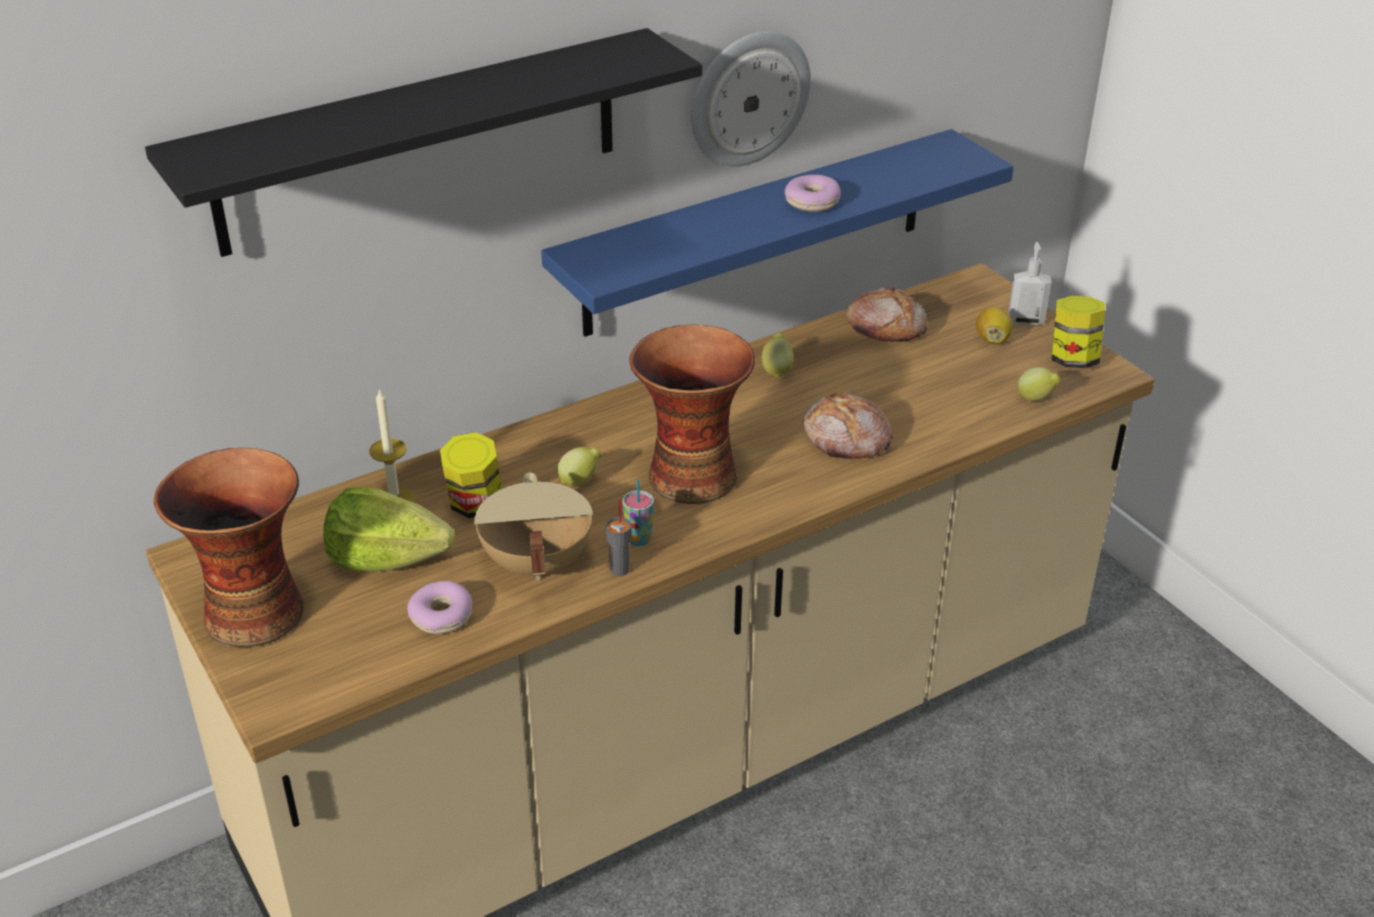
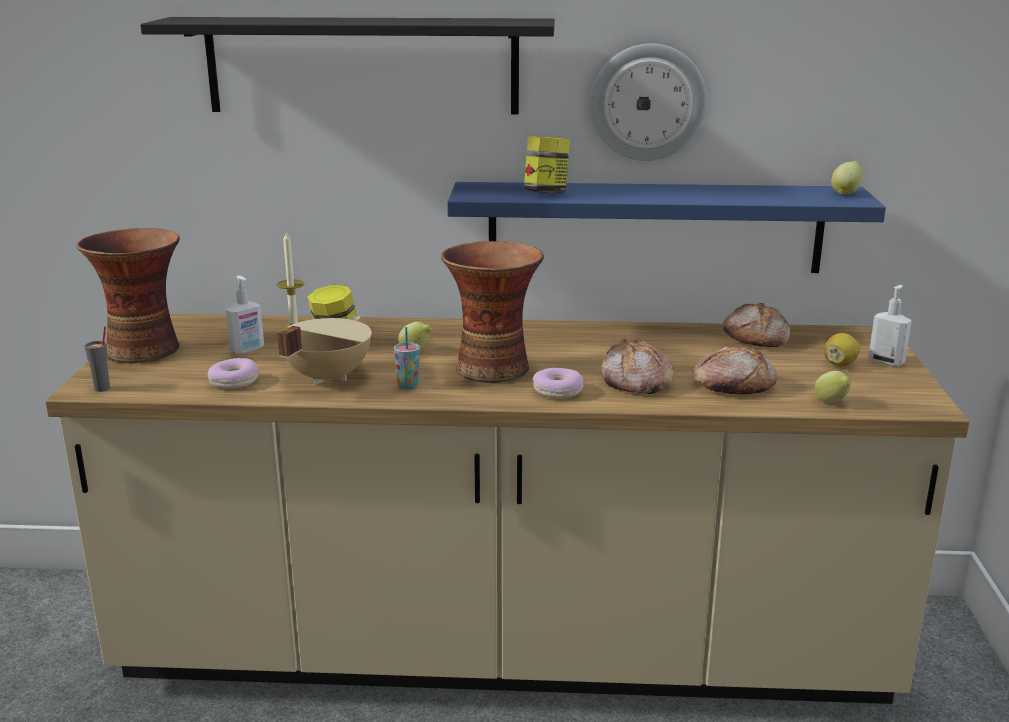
camera: 35 degrees right, 15 degrees down
lettuce [323,487,455,572] -> soap dispenser [226,276,264,354]
grey cup [605,500,631,576] -> grey cup moved to [84,327,110,392]
lemon [762,333,793,378] -> lemon moved to [831,161,862,194]
donut [785,175,841,212] -> donut moved to [533,368,584,399]
jar [1052,296,1105,368] -> jar moved to [524,136,570,193]
none -> bread [693,346,778,395]

